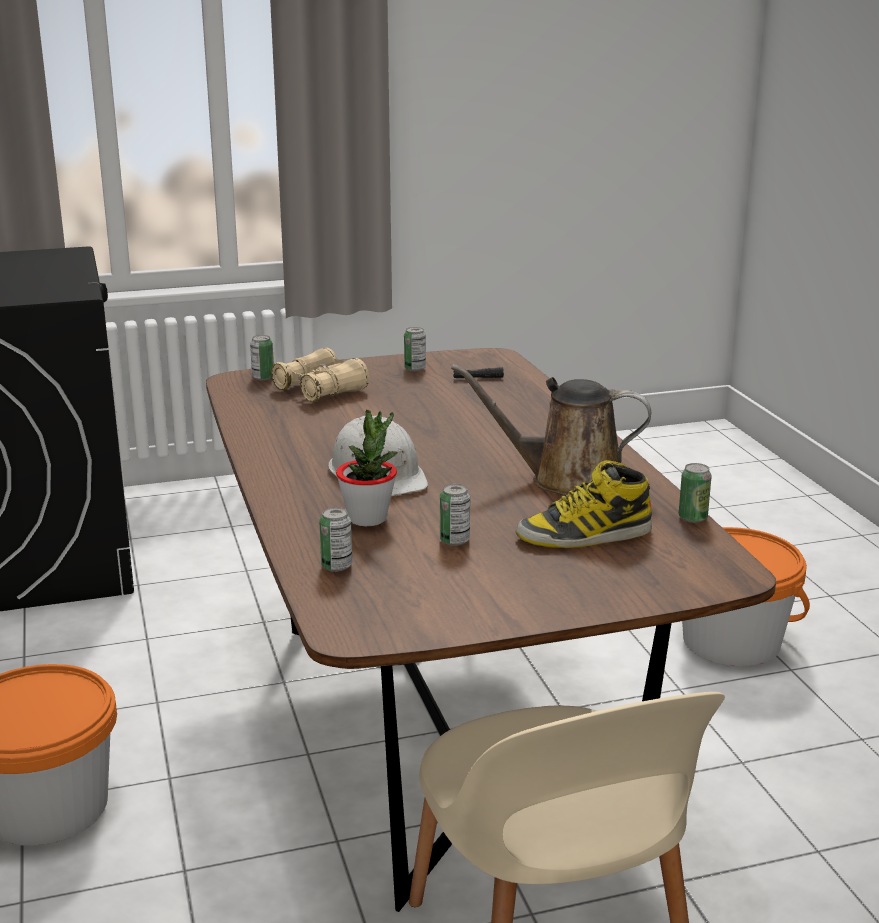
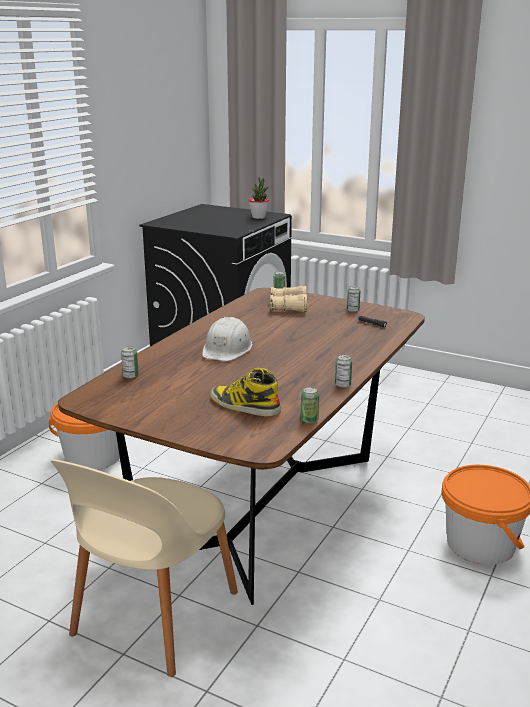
camera: 45 degrees right, 0 degrees up
potted plant [336,410,398,526] -> potted plant moved to [248,177,269,219]
can [440,484,470,546] -> can moved to [335,355,352,388]
brown watering can [451,364,651,496] -> none

